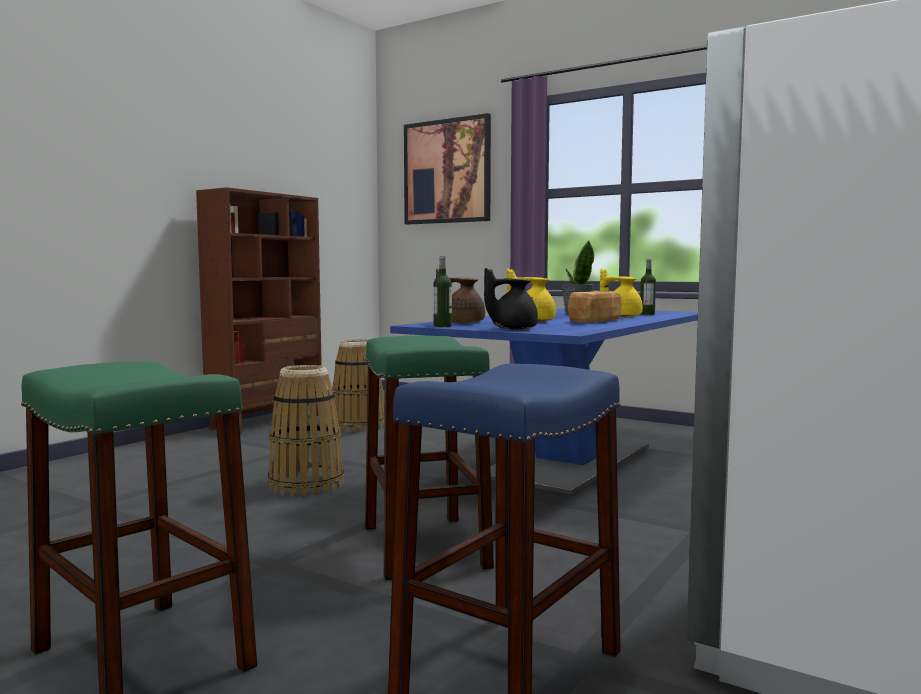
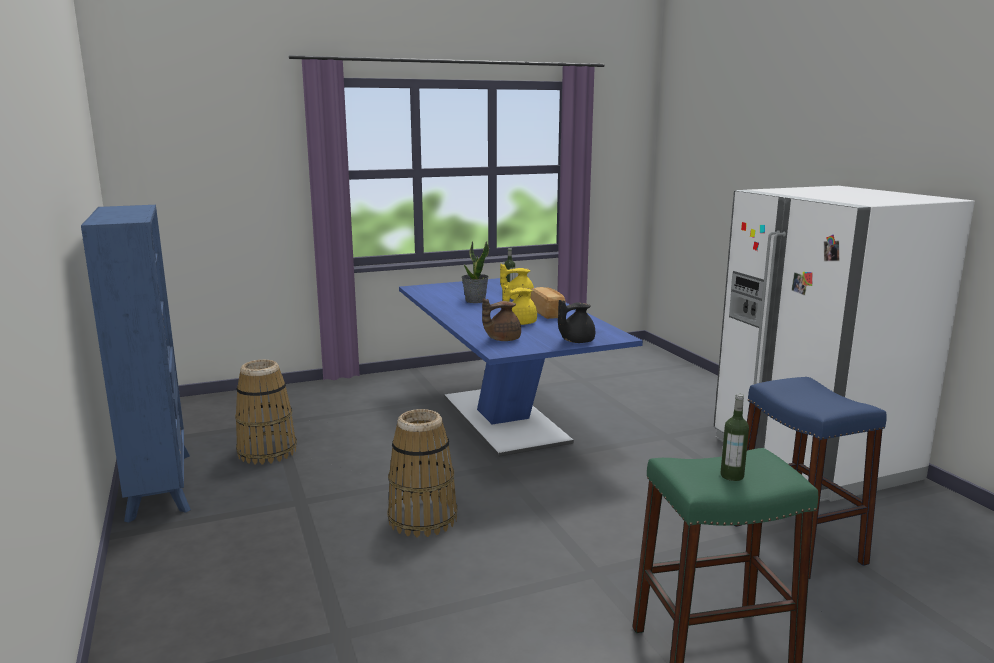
camera: 55 degrees left, 10 degrees up
brown bookcase [196,187,322,435] -> blue bookcase [81,205,191,523]
green stool [365,335,494,580] -> none
picture [404,113,491,225] -> none
bottle [433,256,452,327] -> bottle moved to [721,394,749,481]
black teapot [484,268,538,330] -> black teapot turned 45 degrees clockwise [558,300,595,343]

